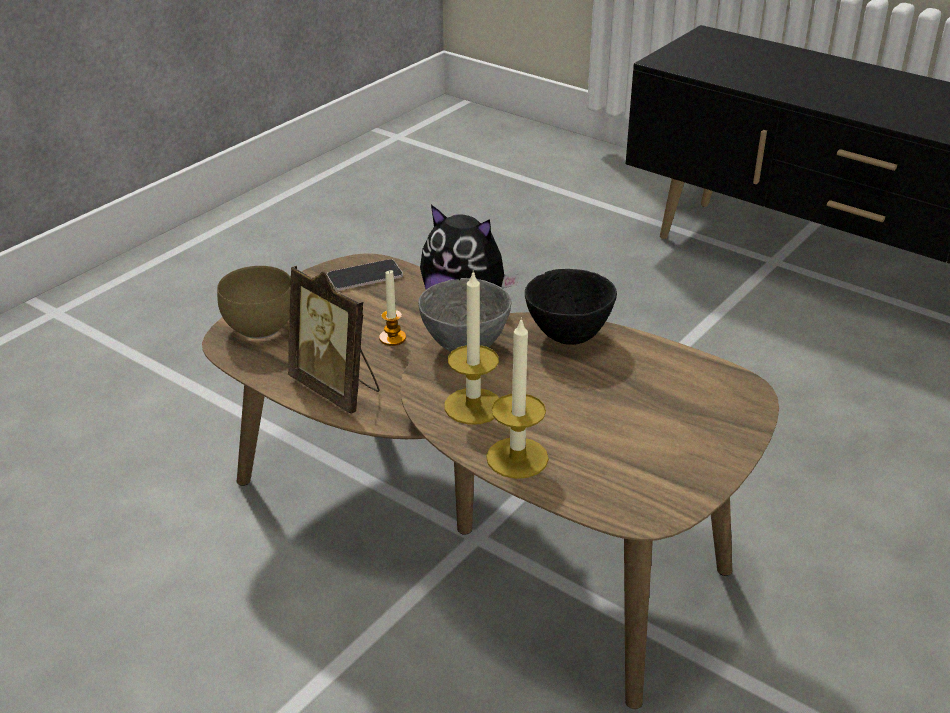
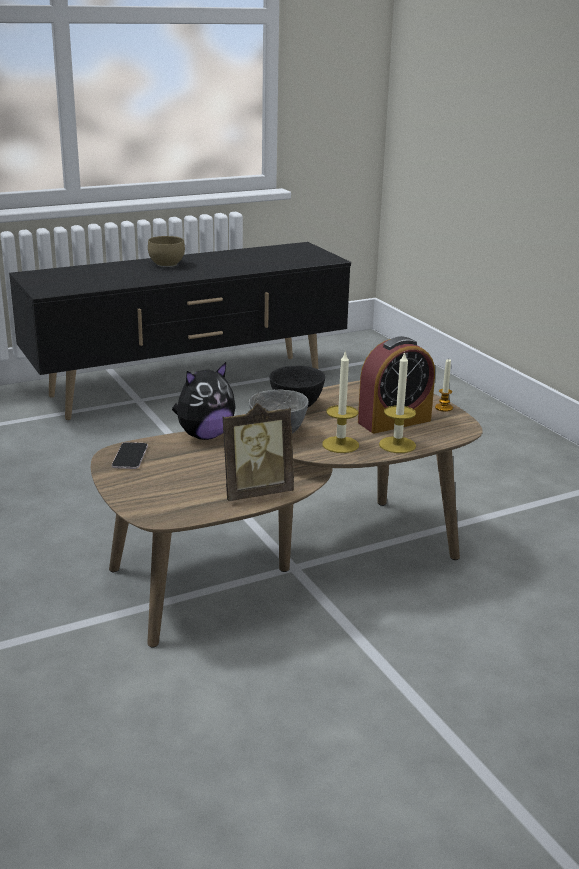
camera: 65 degrees left, 10 degrees down
brown bowl [217,266,291,339] -> brown bowl moved to [148,236,185,267]
candle [379,270,406,346] -> candle moved to [435,359,453,412]
none -> alarm clock [358,336,435,433]

